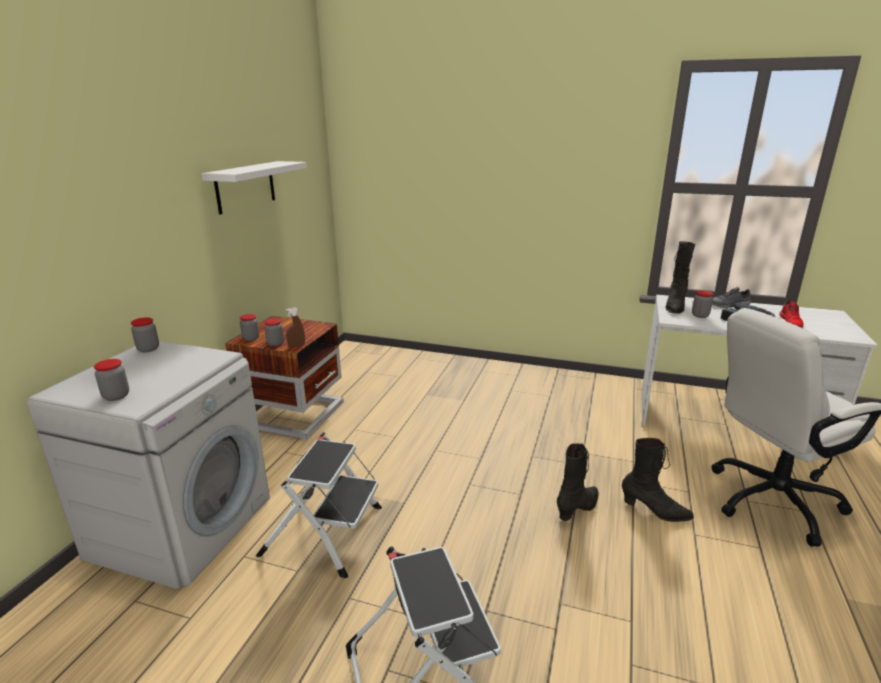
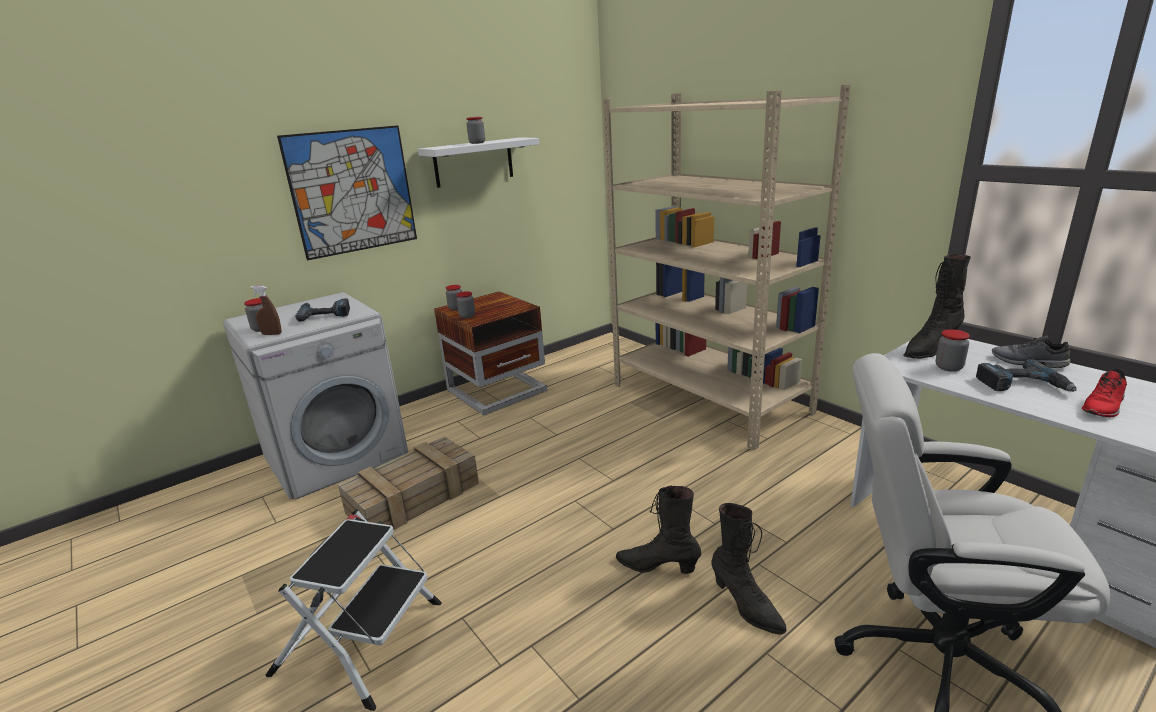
camera: 35 degrees right, 0 degrees up
jar [131,317,159,352] -> jar moved to [466,117,485,144]
step ladder [256,432,382,578] -> crate [338,436,479,530]
brown spray bottle [285,307,305,348] -> brown spray bottle moved to [250,286,282,335]
black boot [557,443,599,521] -> black boot turned 150 degrees counterclockwise [616,486,701,574]
none -> picture [277,125,417,260]
none -> power drill [295,298,350,322]
none -> beige bookcase [603,84,850,451]

